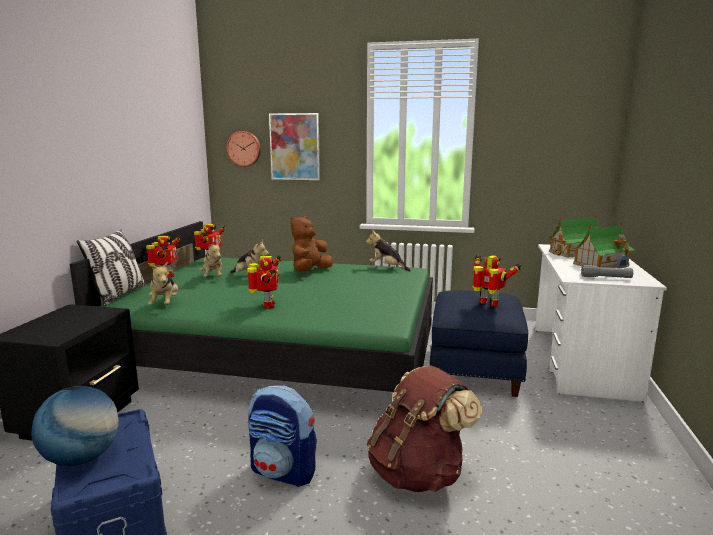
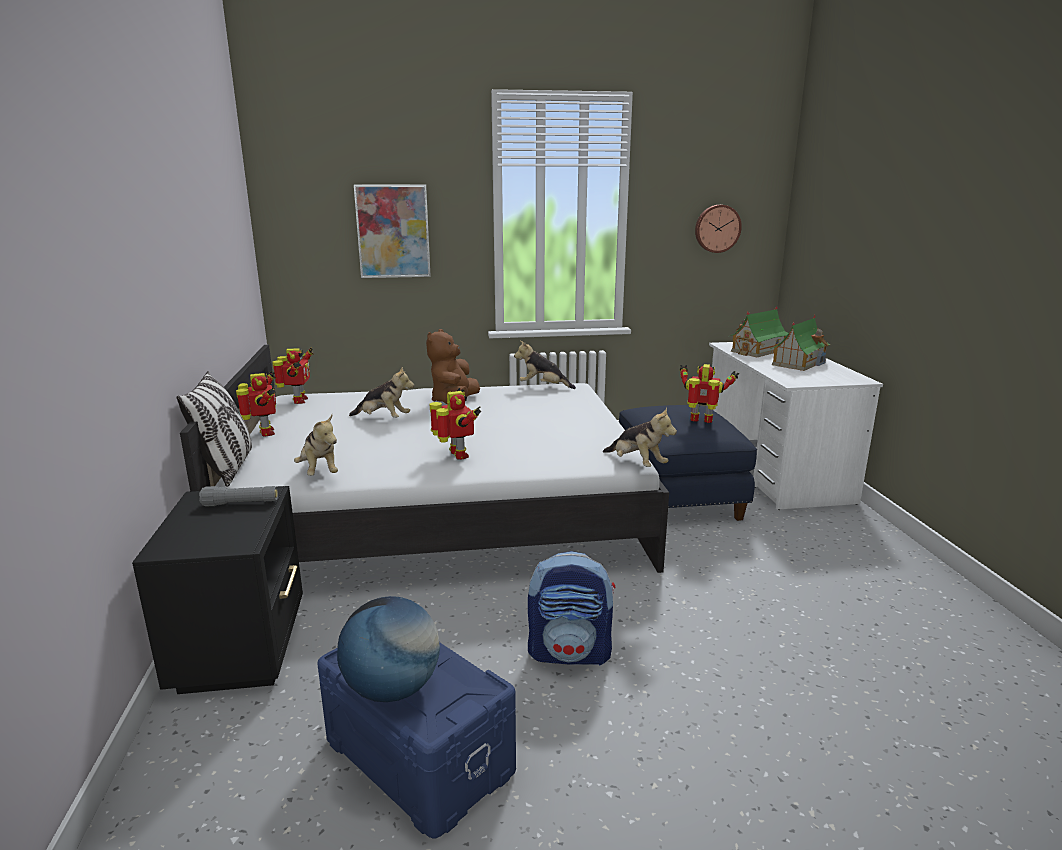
camera: 20 degrees left, 5 degrees up
green bed [70,221,433,392] -> white bed [180,345,669,573]
plush toy [199,241,222,277] -> plush toy moved to [603,407,677,467]
wall clock [226,131,261,167] -> wall clock moved to [695,205,742,253]
brown backpack [367,365,483,492] -> none
grey flashlight [581,265,633,278] -> grey flashlight moved to [199,486,278,506]

